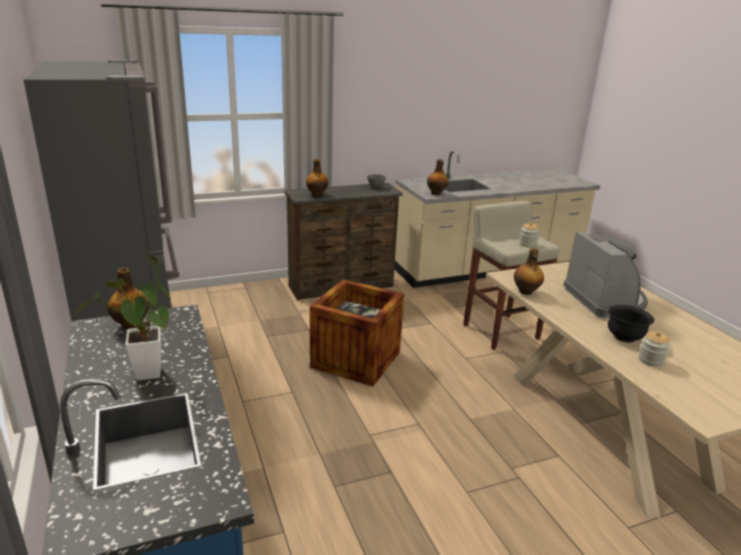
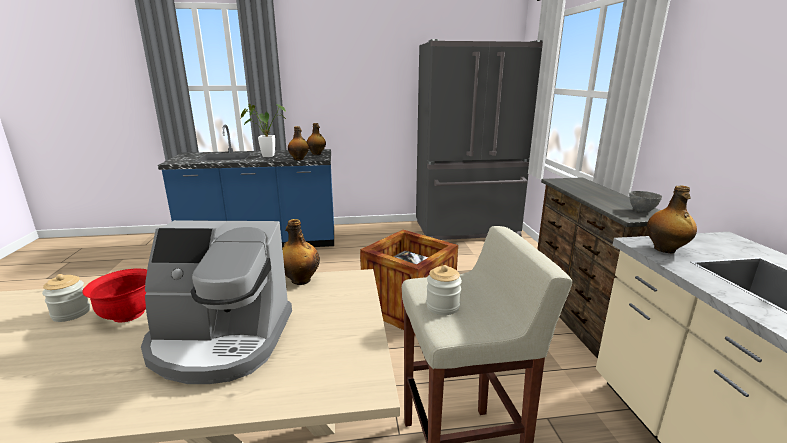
camera: 105 degrees right, 5 degrees down
bottle [306,159,328,197] -> bottle moved to [288,126,309,160]
black bowl [608,305,654,343] -> red bowl [82,269,147,322]

